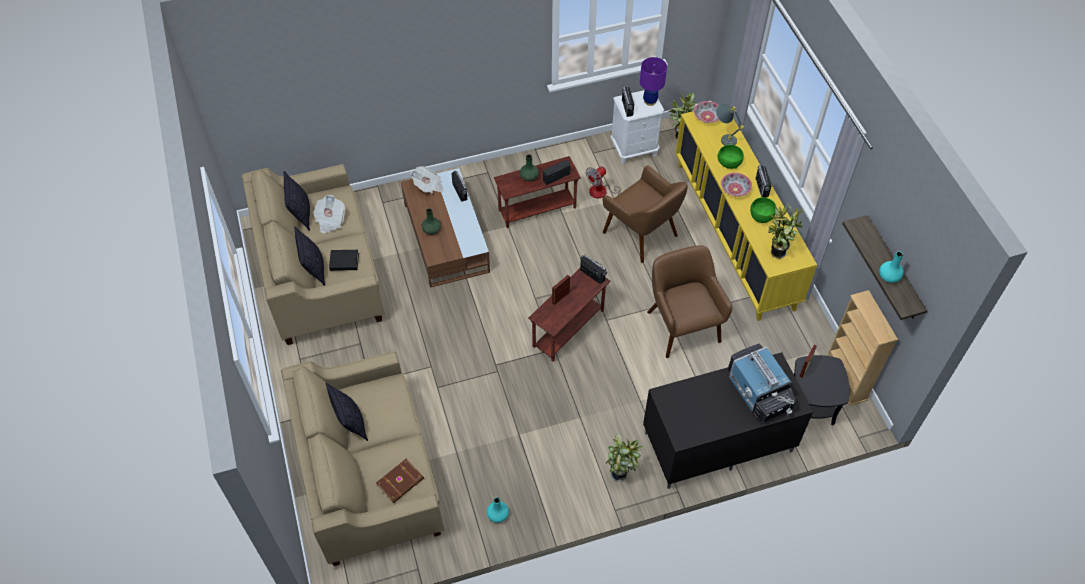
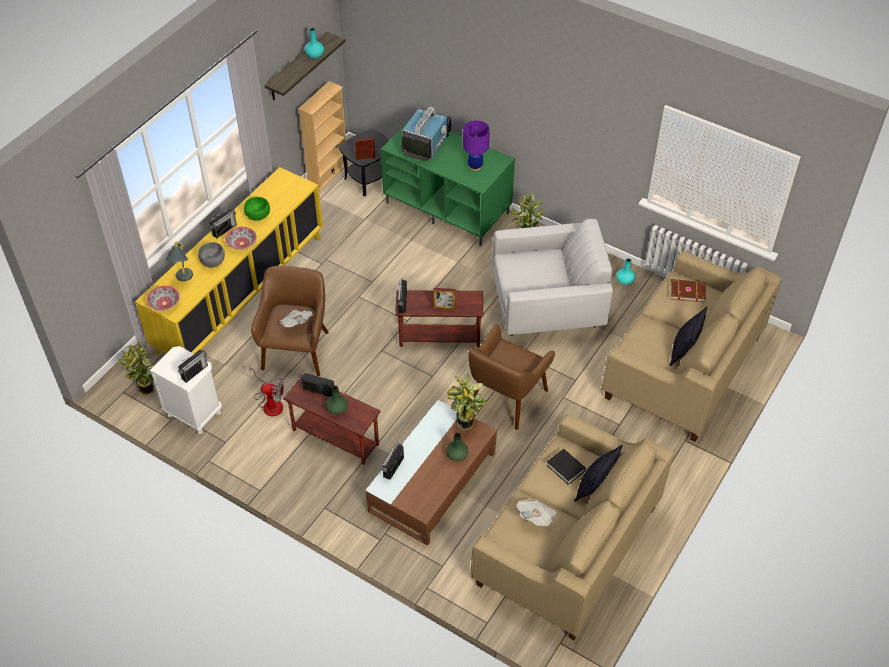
camera: 130 degrees left, 5 degrees down
pillow [283,171,310,231] -> none
newspaper [410,166,444,193] -> newspaper moved to [280,310,313,327]
purple table lamp [640,57,667,106] -> purple table lamp moved to [463,120,490,171]
black tv stand [643,352,813,489] -> green tv stand [381,120,515,246]
brown armchair [647,245,732,358] -> brown armchair moved to [468,325,555,430]
green bowl [718,145,744,169] -> grey bowl [198,242,225,268]
potted plant [768,204,803,259] -> potted plant moved to [447,375,487,431]
none -> white armchair [492,219,613,336]

